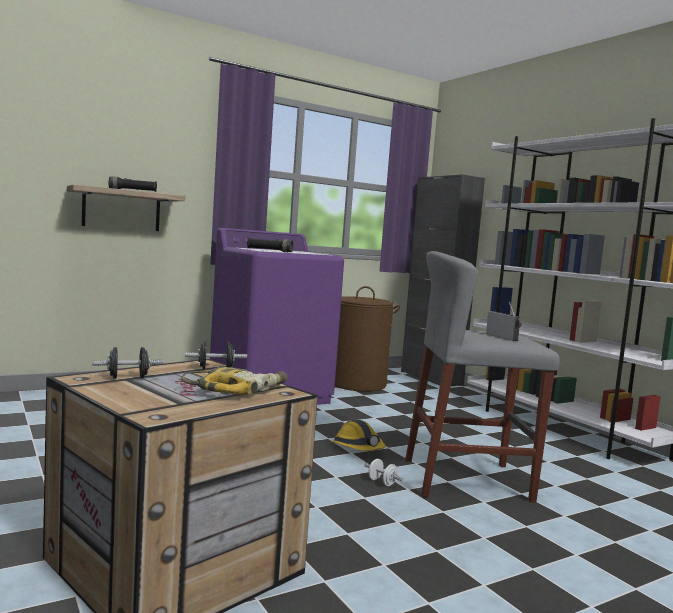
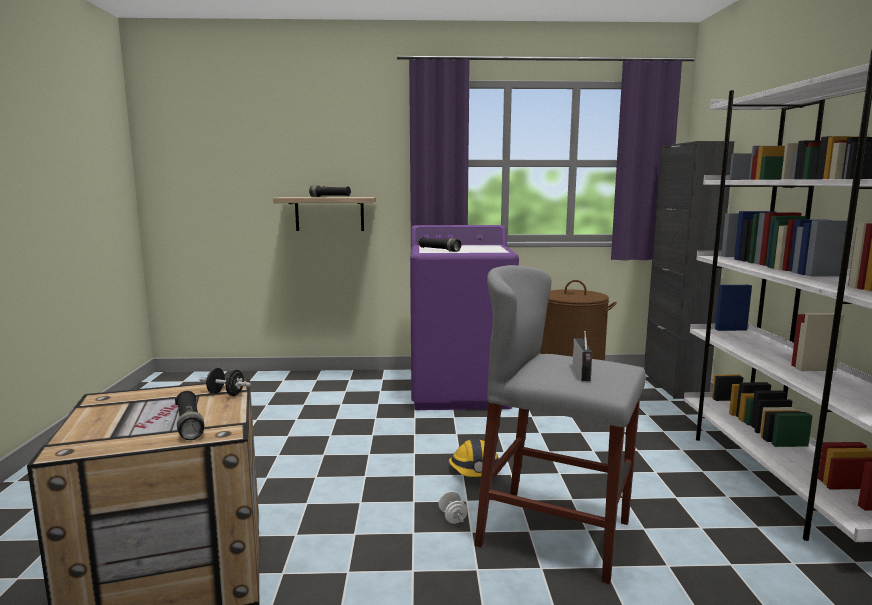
camera: 30 degrees right, 5 degrees up
black dumbbell [92,347,164,379] -> none
power drill [181,367,287,395] -> black flashlight [175,391,204,440]

